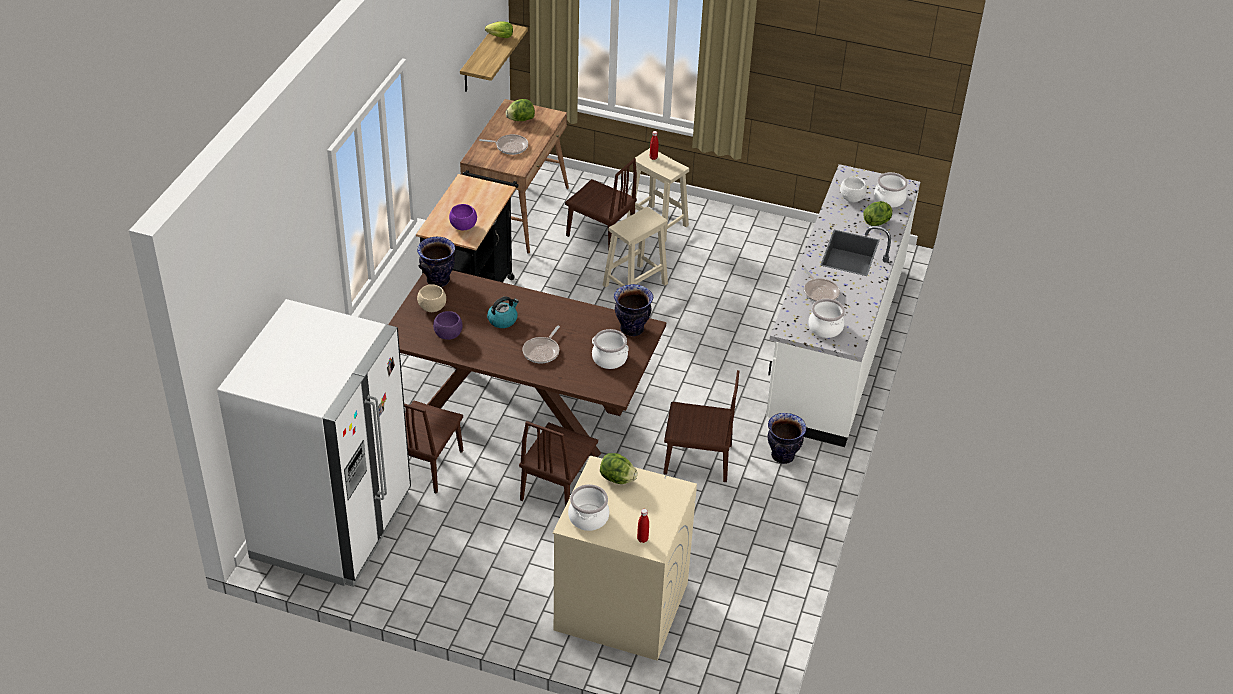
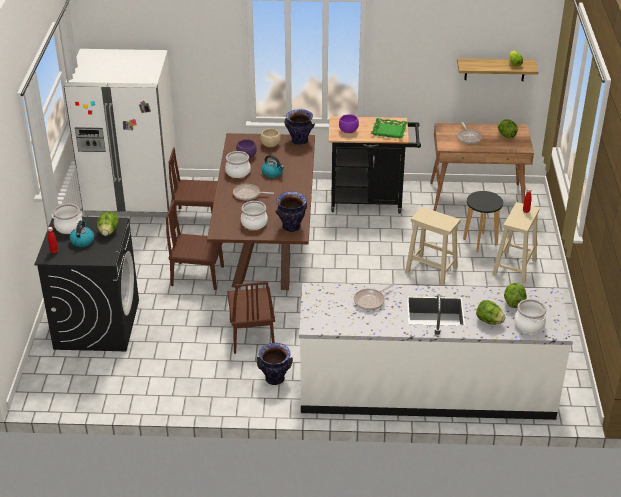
camera: 75 degrees right, 5 degrees down
beige washing machine [553,455,697,661] -> black washing machine [34,216,139,351]
brown chair [565,158,637,248] -> black stool [463,191,503,252]
cooking pot [808,299,845,338] -> cooking pot moved to [225,151,251,178]
white bowl [840,177,867,202] -> lettuce [504,283,527,308]
none -> kettle [69,220,94,247]
none -> green tray [371,118,408,138]

